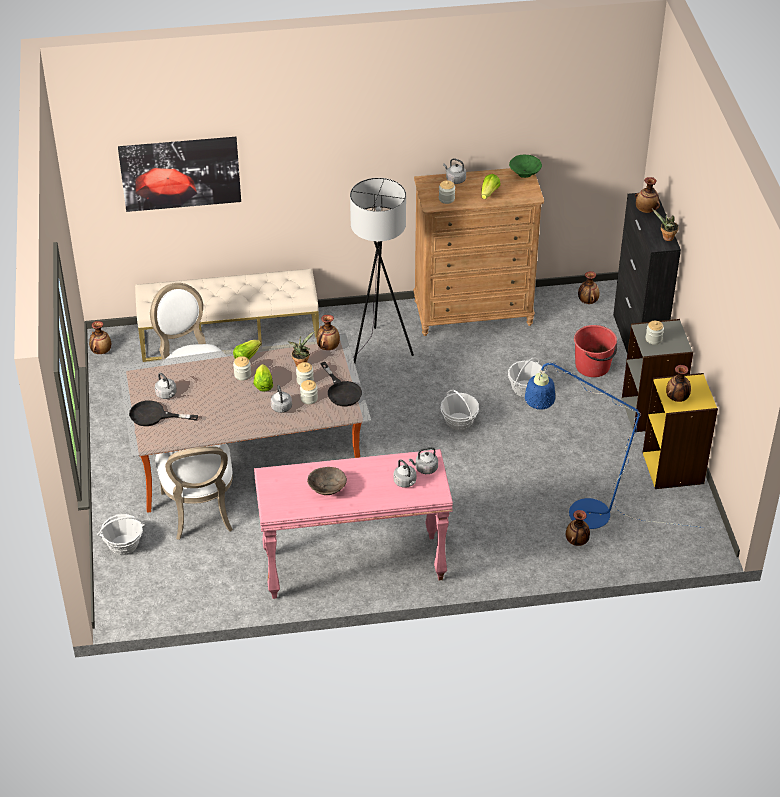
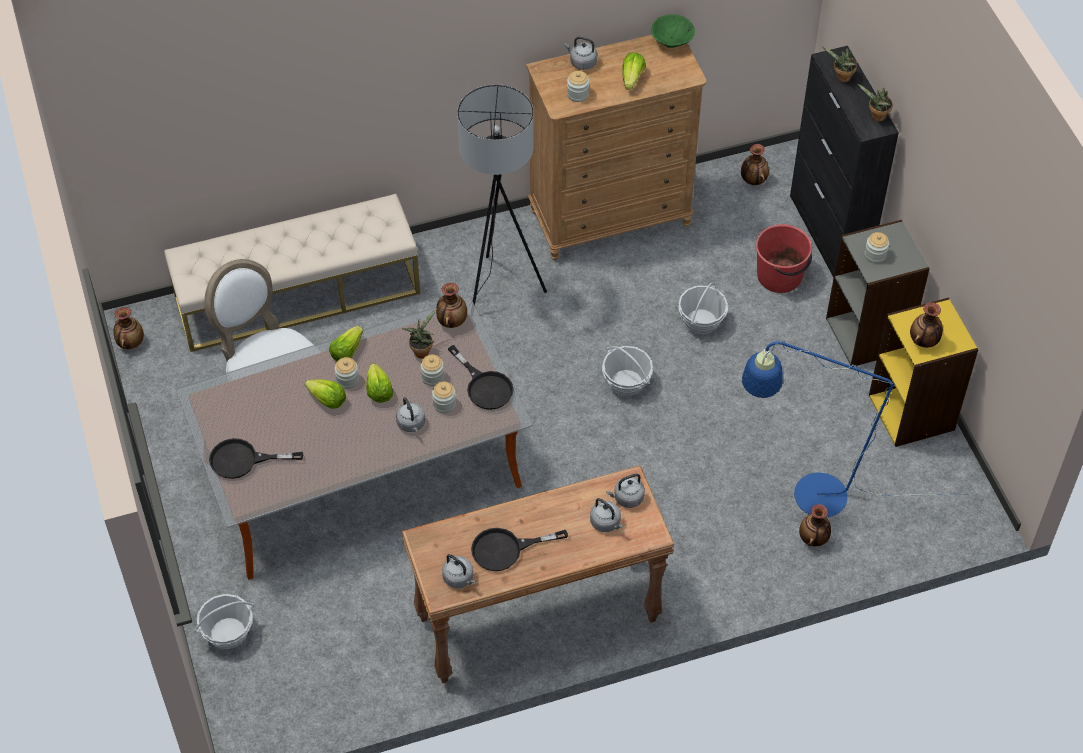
camera: 10 degrees left, 10 degrees up
picture [118,137,241,212] -> none
grey kettle [155,373,177,399] -> grey kettle moved to [442,554,475,588]
white chair [155,444,233,540] -> none
pink console table [254,449,453,599] -> brown console table [402,466,674,683]
brown bowl [307,467,347,495] -> black frying pan [471,528,568,571]
vase [635,177,660,213] -> potted plant [822,46,857,82]
none -> lettuce [305,379,346,409]

